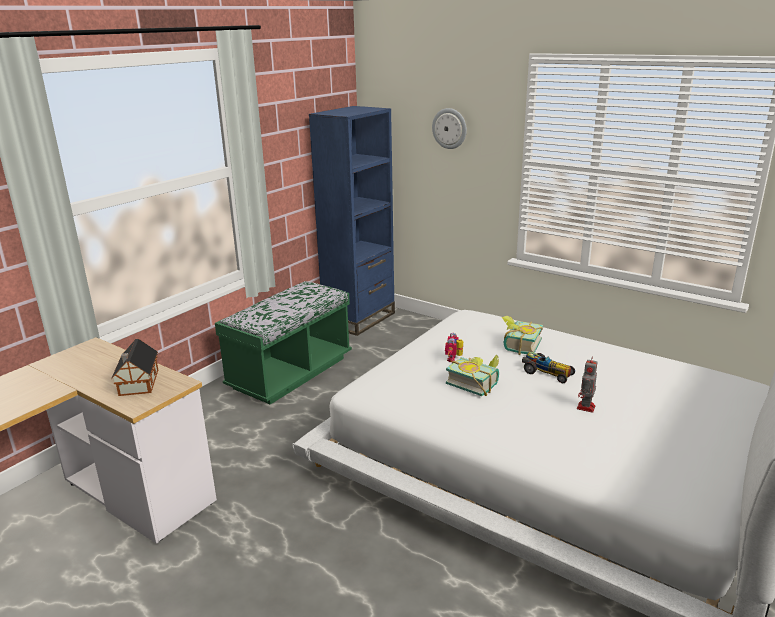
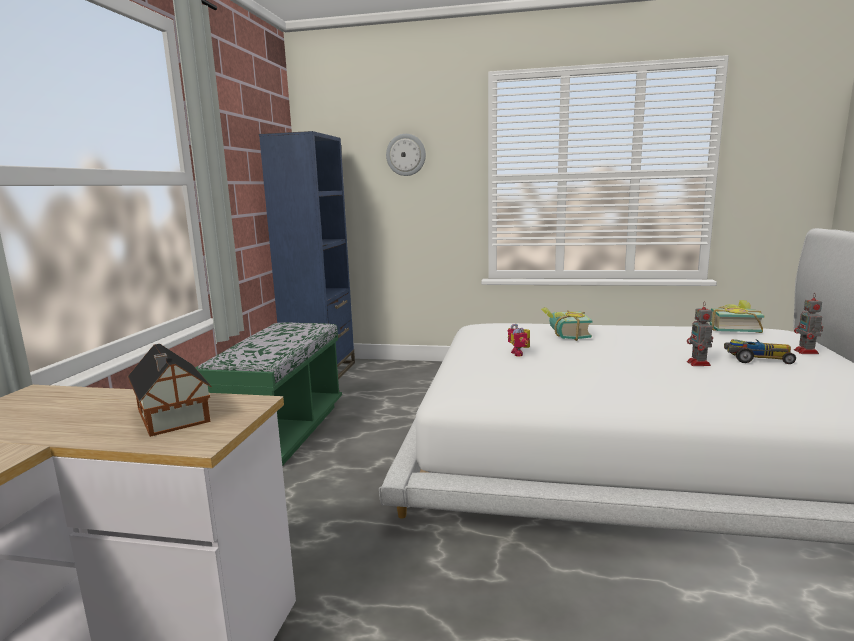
camera: 25 degrees left, 10 degrees down
book [446,354,499,396] -> book moved to [710,300,764,333]
toy car [522,352,575,383] -> toy car moved to [724,339,796,364]
none -> toy robot [794,294,823,354]

